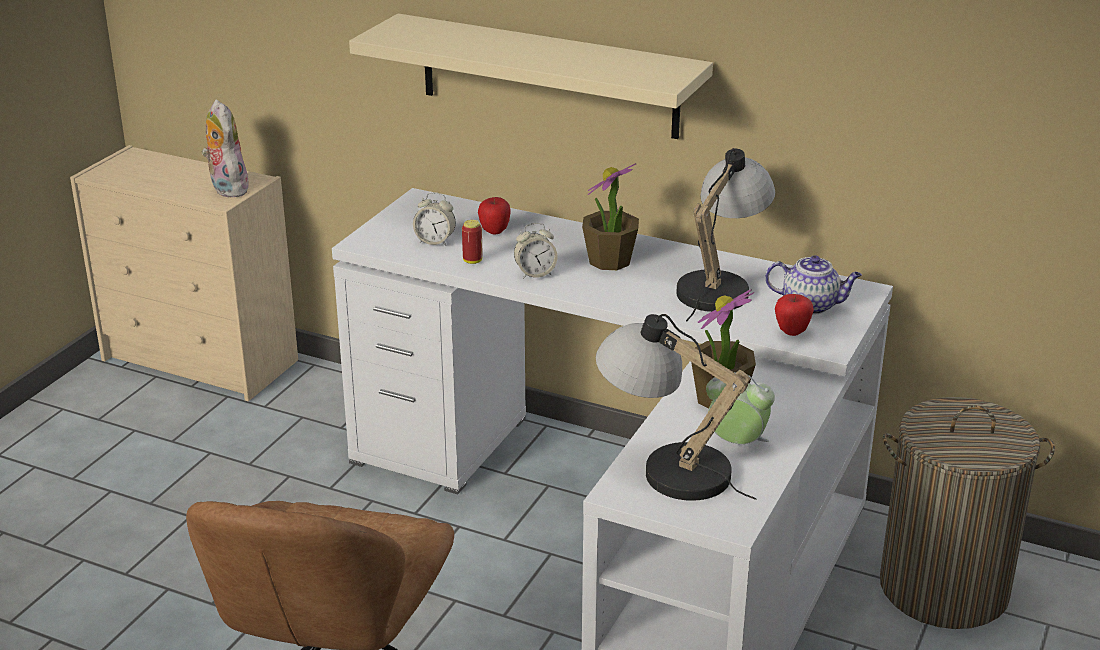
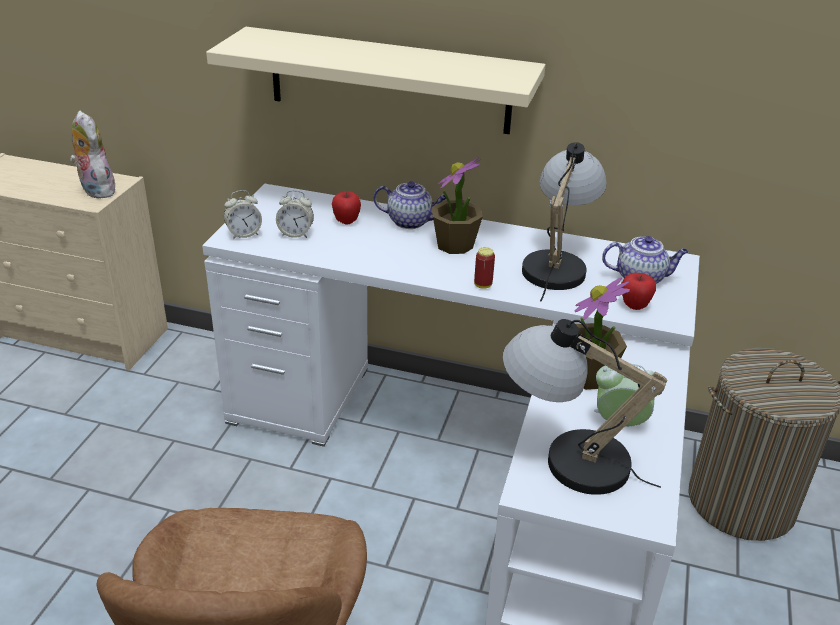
camera: 10 degrees left, 5 degrees up
can [462,220,483,264] -> can moved to [474,247,495,289]
alarm clock [514,223,557,279] -> alarm clock moved to [224,190,262,239]
none -> teapot [373,181,446,229]

